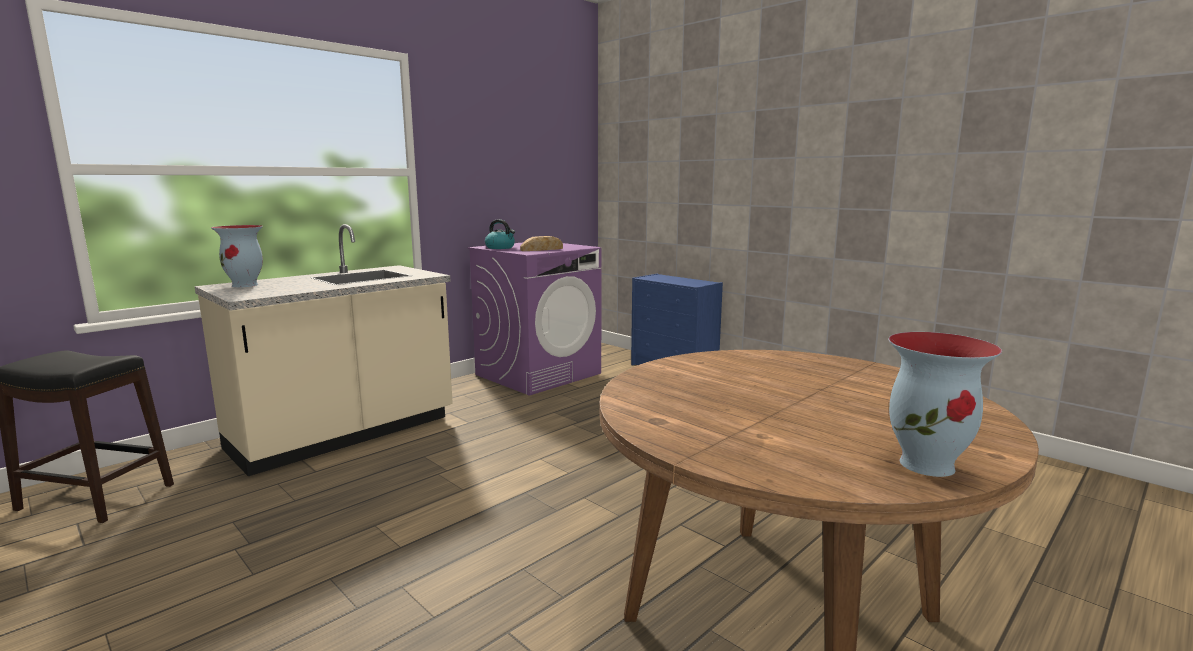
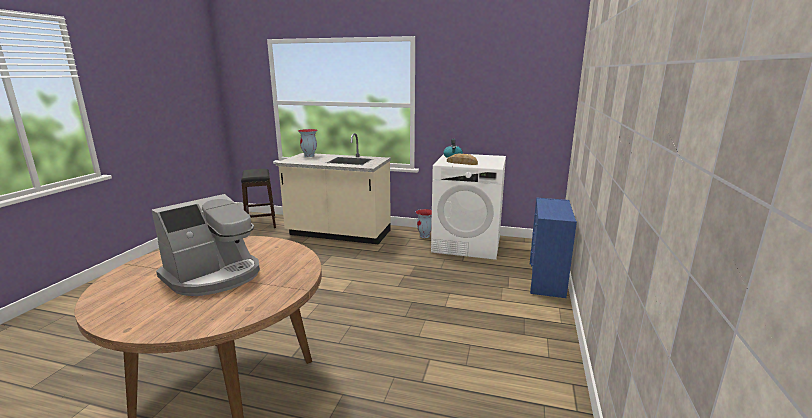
camera: 60 degrees right, 5 degrees up
purple washing machine [468,243,602,395] -> white washing machine [431,154,506,260]
vase [888,332,1002,477] -> vase moved to [415,209,432,238]
none -> coffee machine [151,194,260,296]

